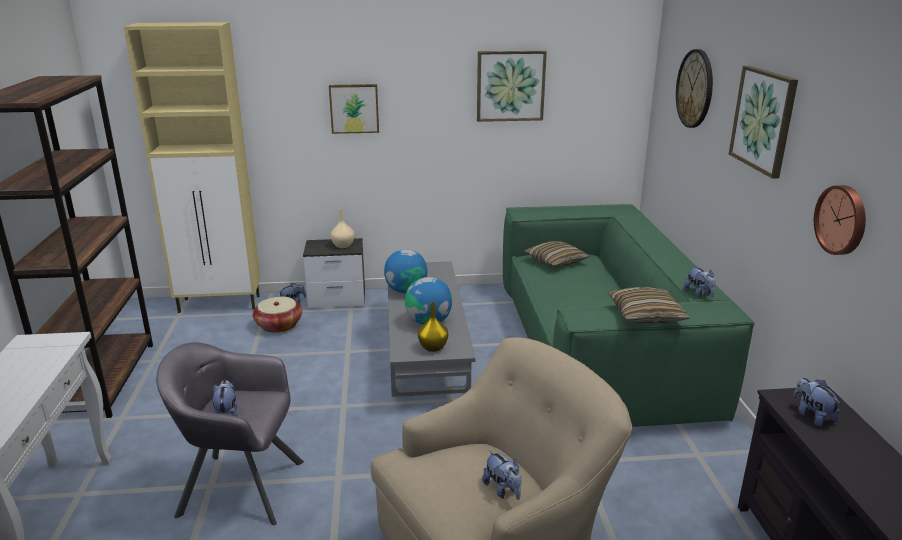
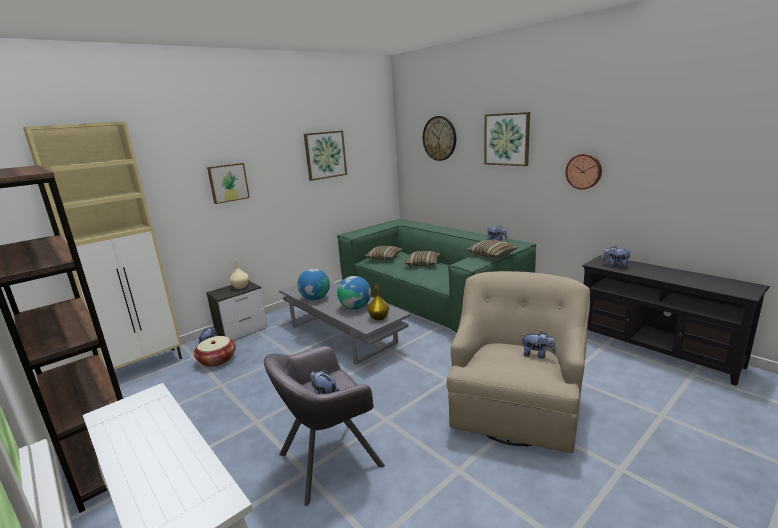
camera: 35 degrees left, 5 degrees down
none -> pillow [404,251,441,266]

